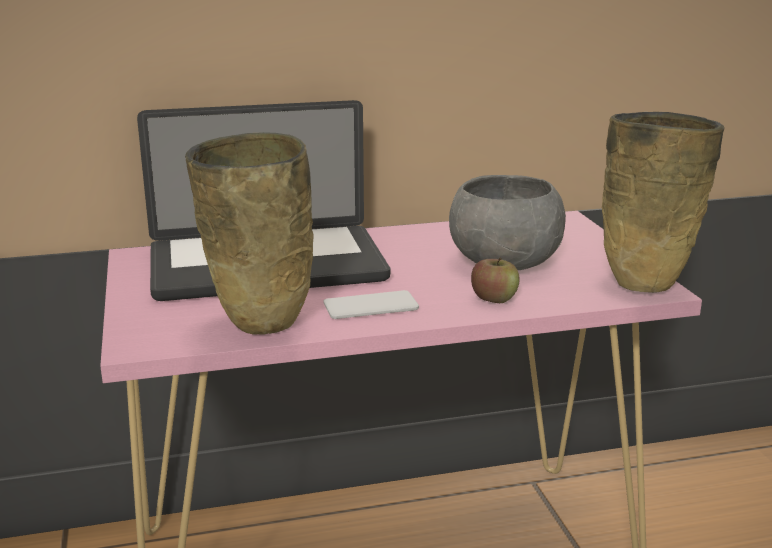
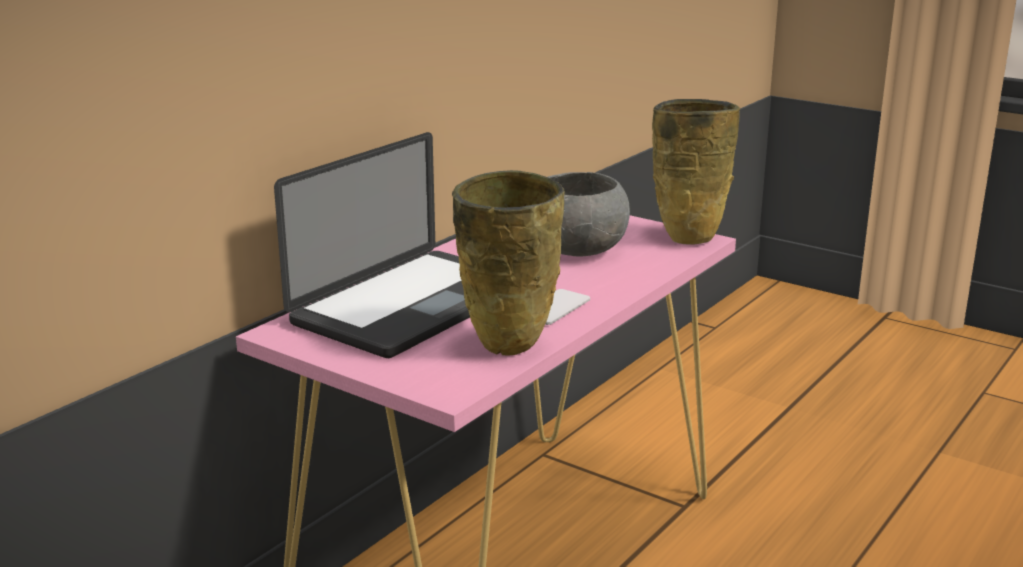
camera: 40 degrees left, 0 degrees up
apple [471,258,520,303] -> none

